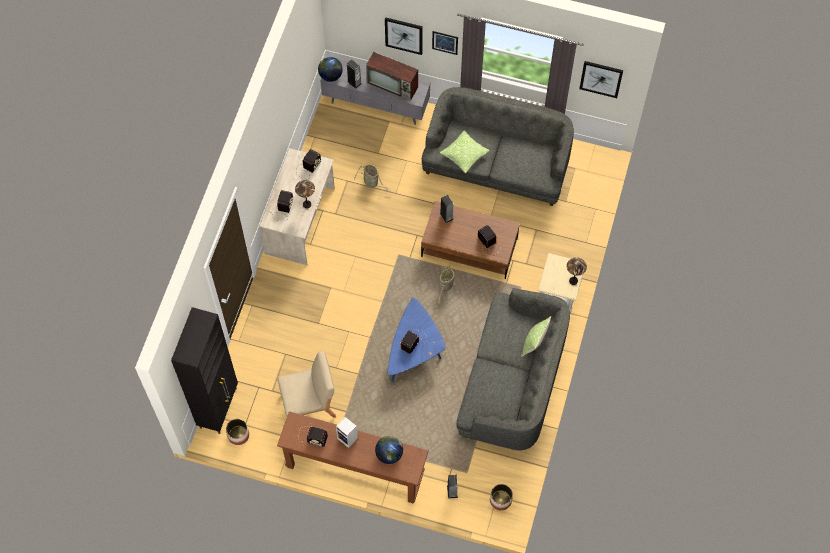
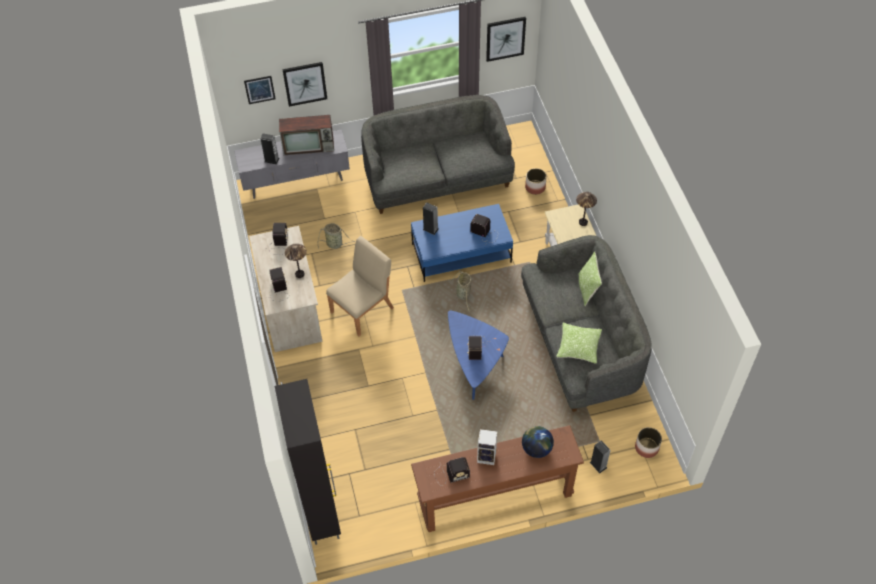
camera: 30 degrees left, 10 degrees down
planter [226,419,249,445] -> planter moved to [525,168,547,195]
beige chair [278,351,336,418] -> beige chair moved to [326,236,394,337]
globe [318,57,343,82] -> none
brown coffee table [421,201,520,279] -> blue coffee table [411,204,513,282]
picture [432,31,458,55] -> picture moved to [244,76,276,104]
pillow [440,130,489,173] -> pillow moved to [556,323,602,364]

